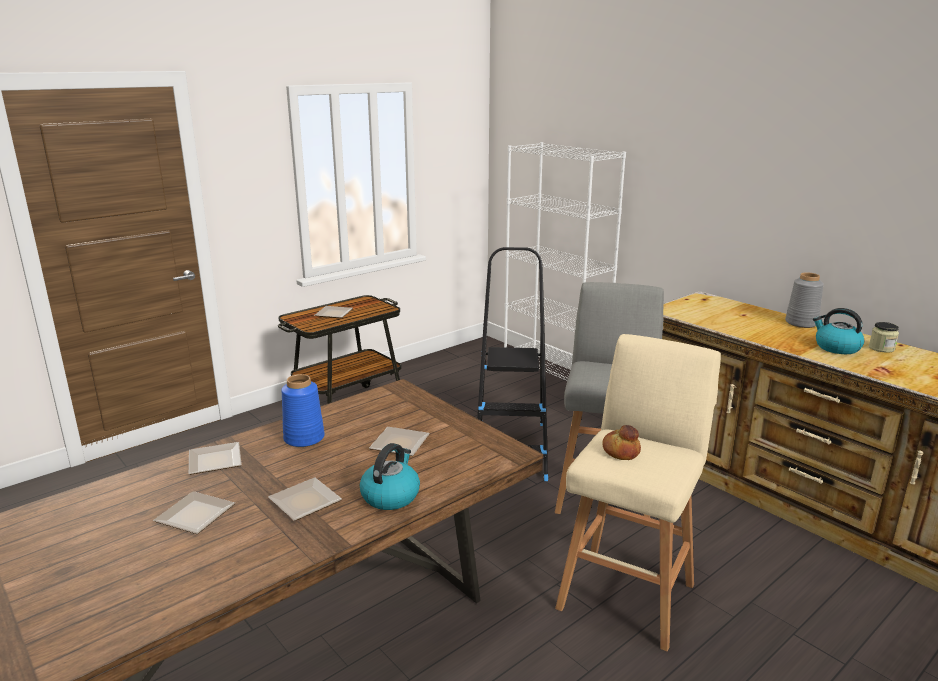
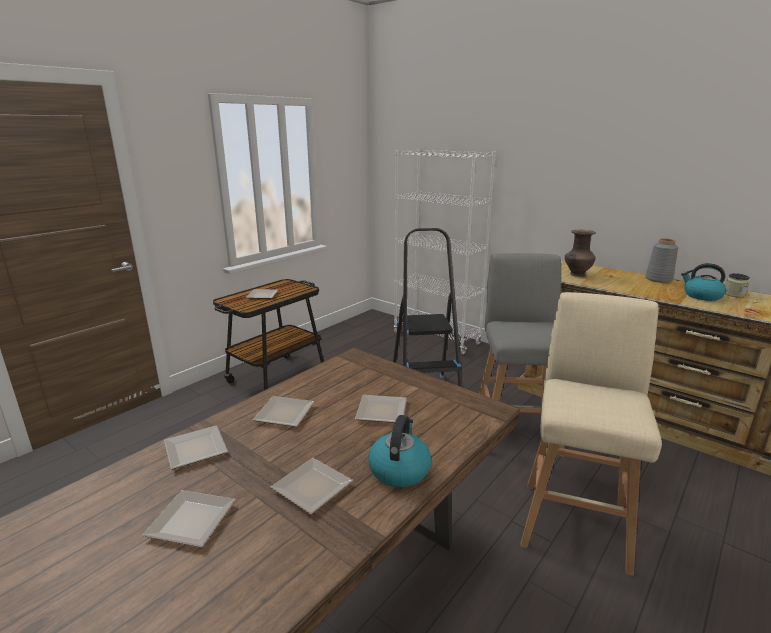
camera: 10 degrees left, 0 degrees up
blue vase [281,374,325,447] -> plate [252,396,314,427]
bread [602,425,641,460] -> none
none -> brown vase [565,230,596,277]

